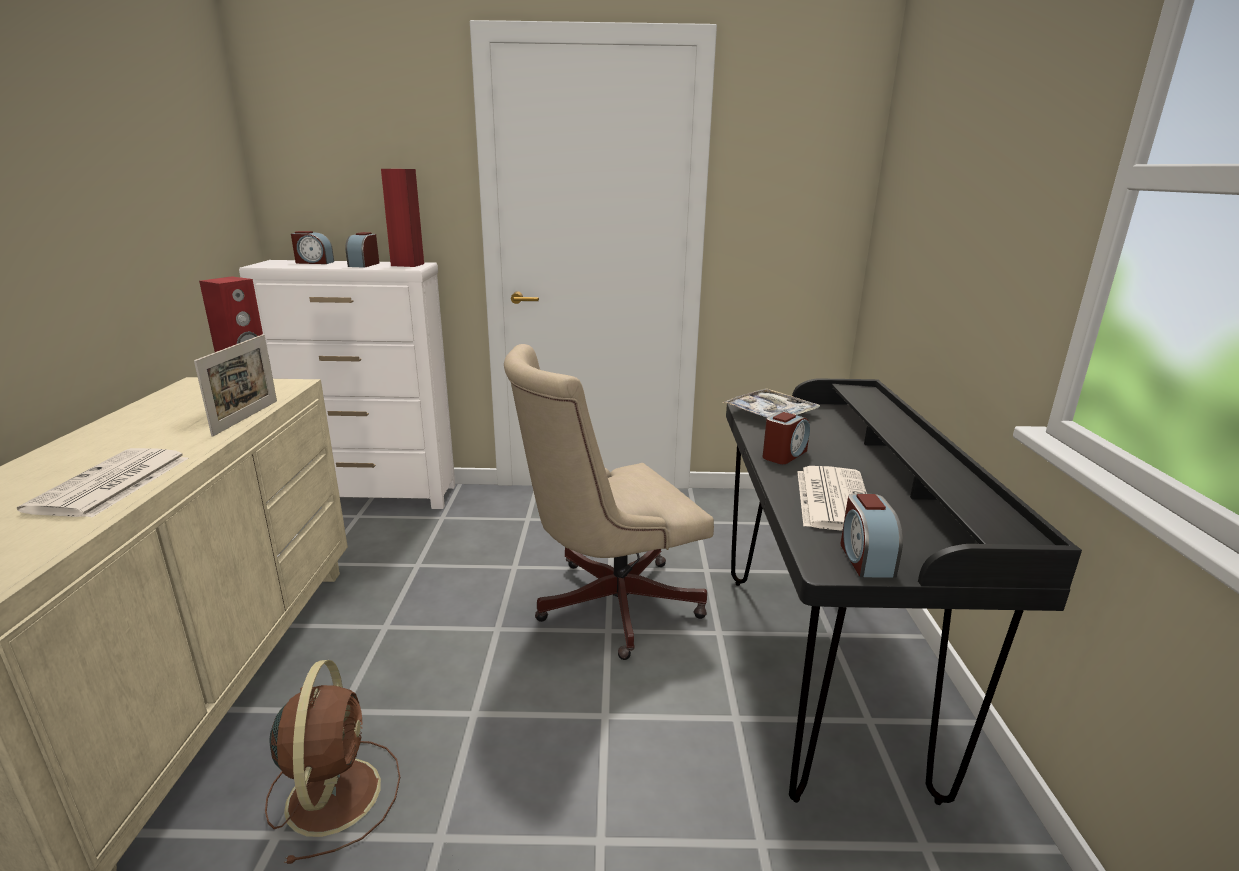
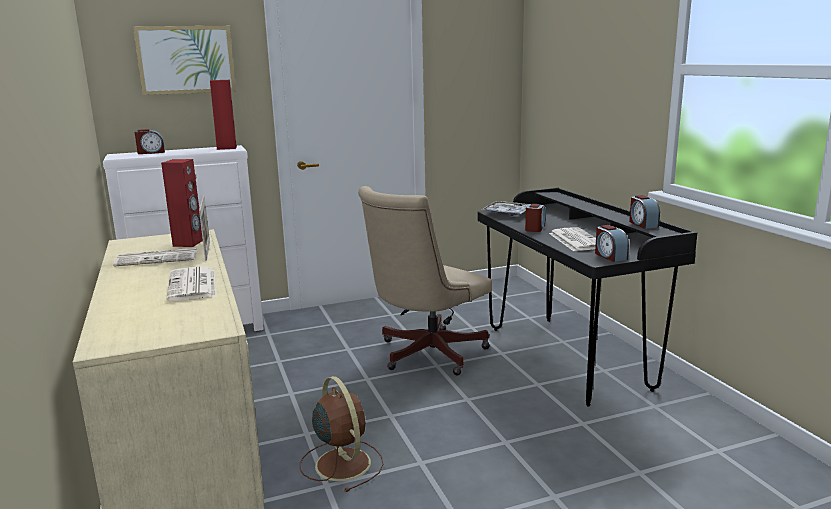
camera: 20 degrees left, 5 degrees down
alarm clock [345,232,379,268] -> alarm clock moved to [629,195,660,229]
none -> newspaper [113,248,198,266]
none -> picture [133,26,236,95]

